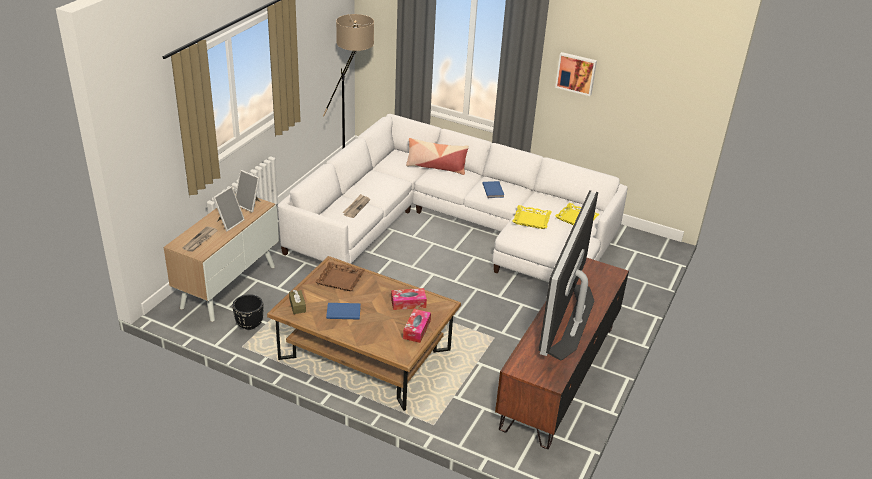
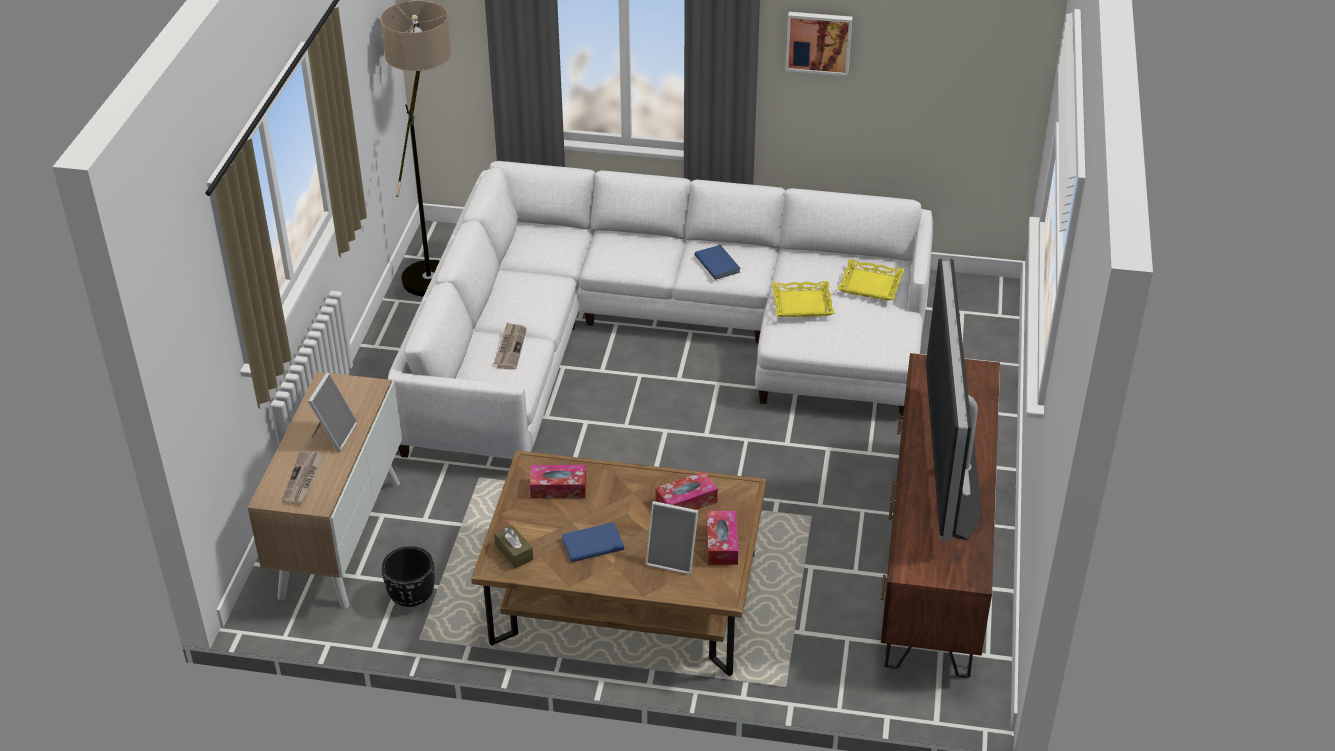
camera: 15 degrees left, 5 degrees up
picture frame [236,170,261,212] -> picture frame moved to [646,501,698,575]
brown tray [315,262,365,291] -> tissue box [530,465,586,498]
pillow [406,138,469,175] -> none

